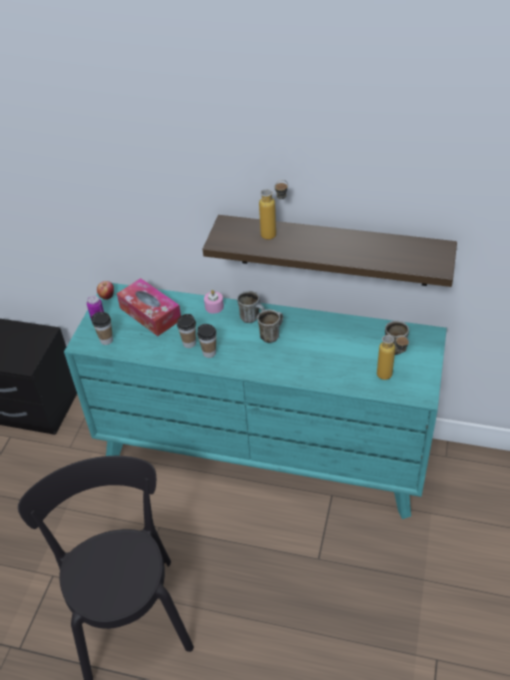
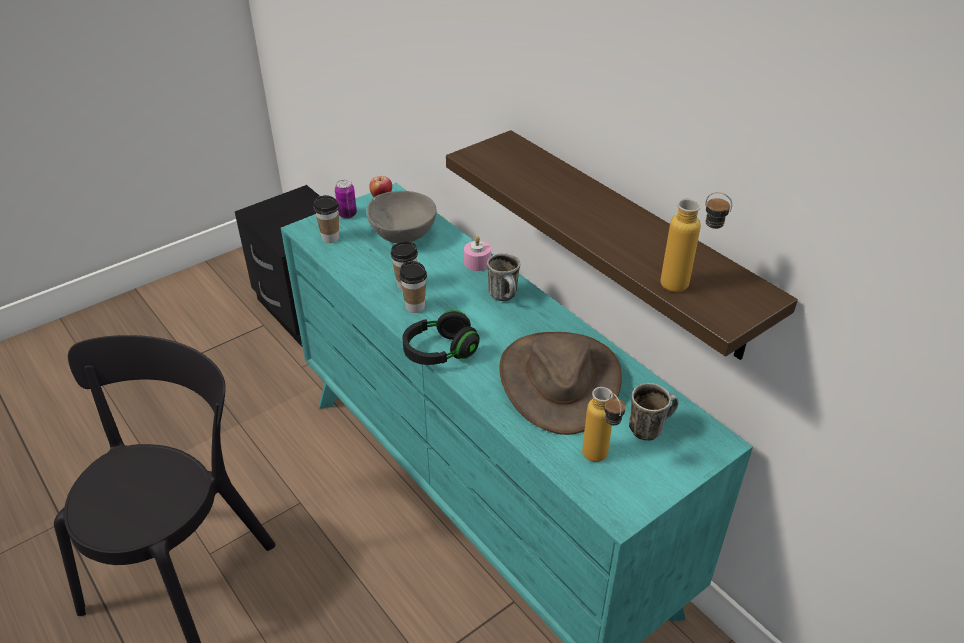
camera: 35 degrees right, 5 degrees down
tissue box [117,278,181,336] -> grey bowl [367,191,436,243]
mug [257,309,283,343] -> none
bottle [259,180,288,240] -> bottle moved to [660,192,732,292]
none -> black headphones [403,310,480,365]
none -> brown hat [499,332,622,435]

